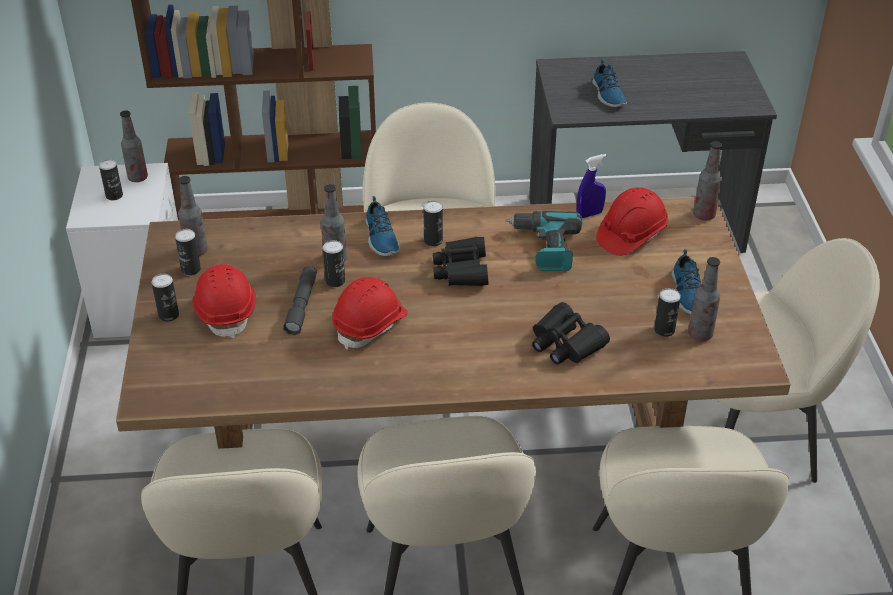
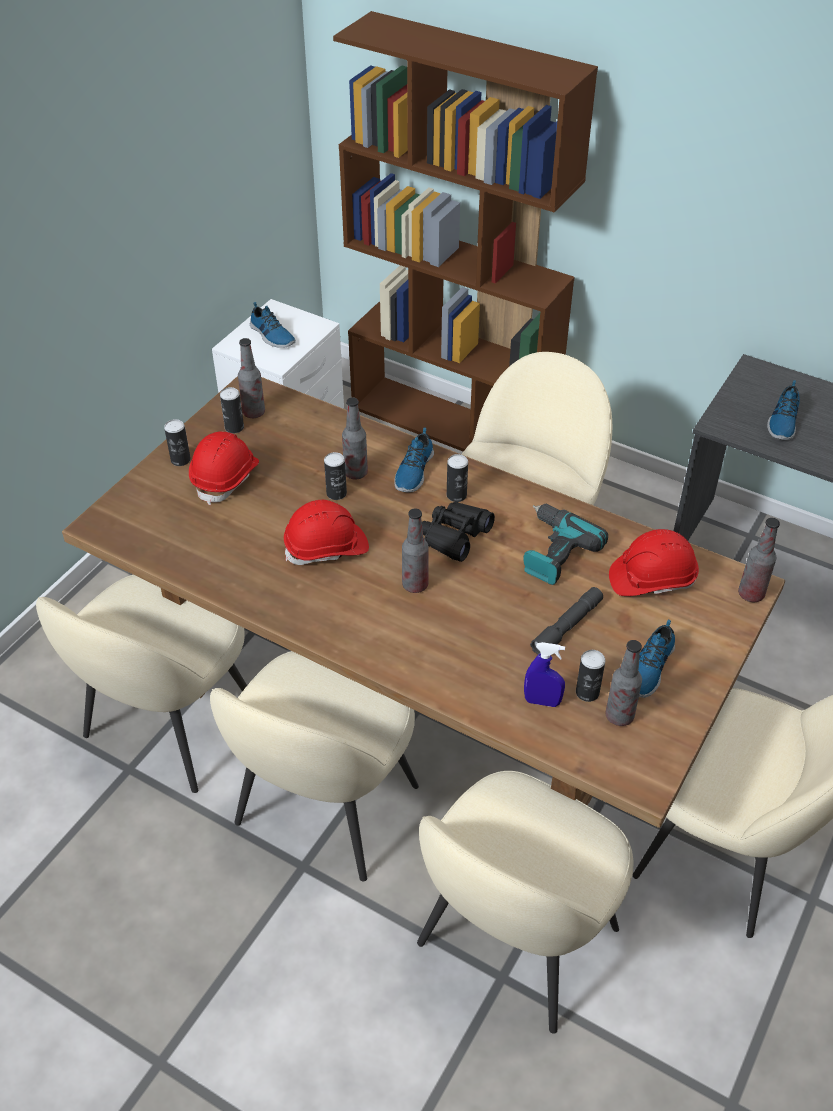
camera: 35 degrees right, 5 degrees up
can [99,159,123,200] -> shoe [250,302,296,348]
bottle [120,110,148,182] -> bottle moved to [402,508,429,593]
grey flashlight [283,266,317,335] -> grey flashlight moved to [530,587,603,654]
black binoculars [532,302,610,365] -> none
blue spray bottle [577,154,606,218] -> blue spray bottle moved to [524,642,565,707]

